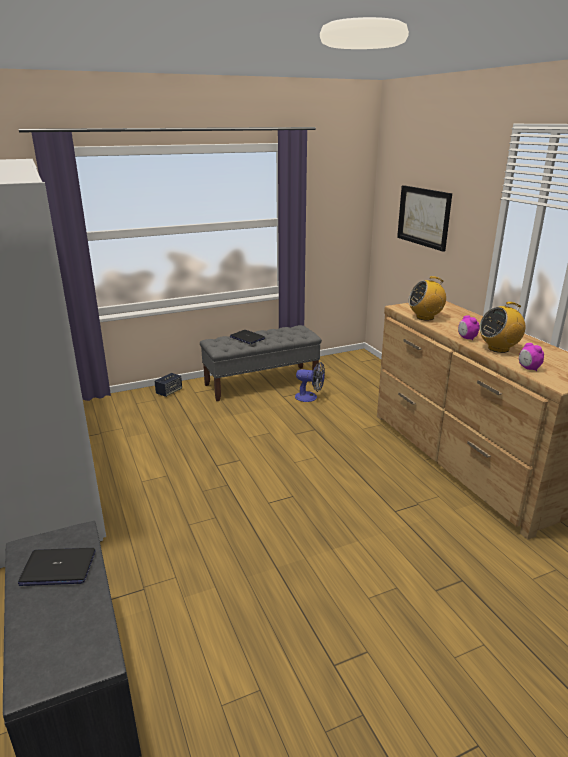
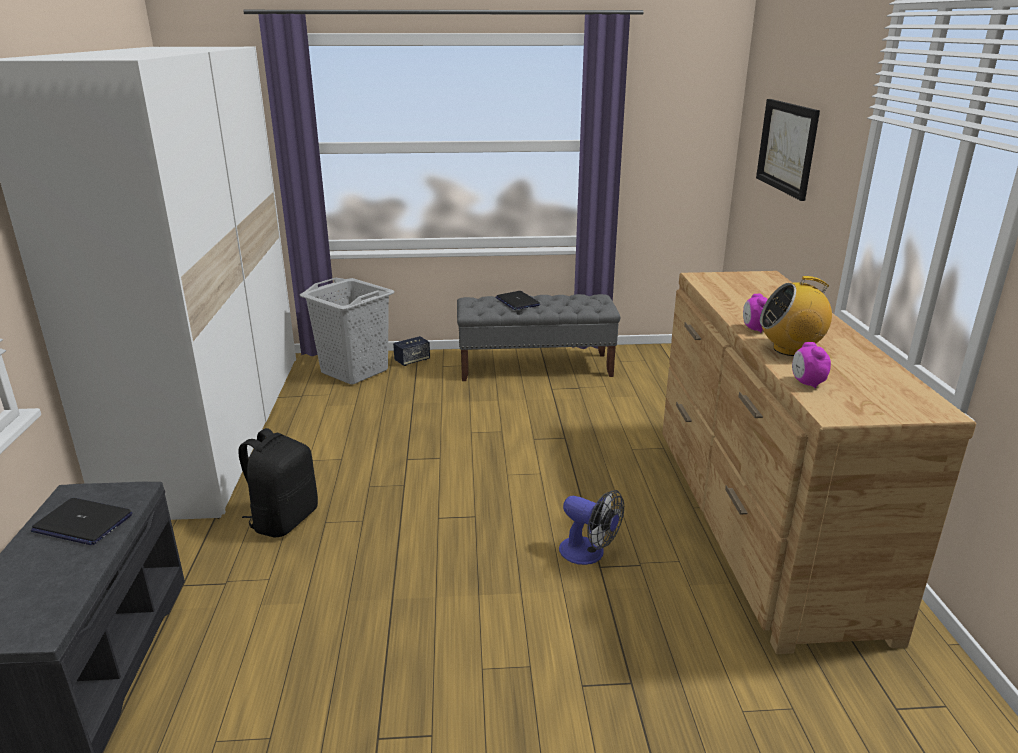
camera: 20 degrees right, 0 degrees up
fan [295,362,325,402] -> fan moved to [559,490,624,565]
radio [408,276,446,321] -> none
none -> black backpack [238,428,318,537]
none -> grey laundry basket [300,278,395,384]

